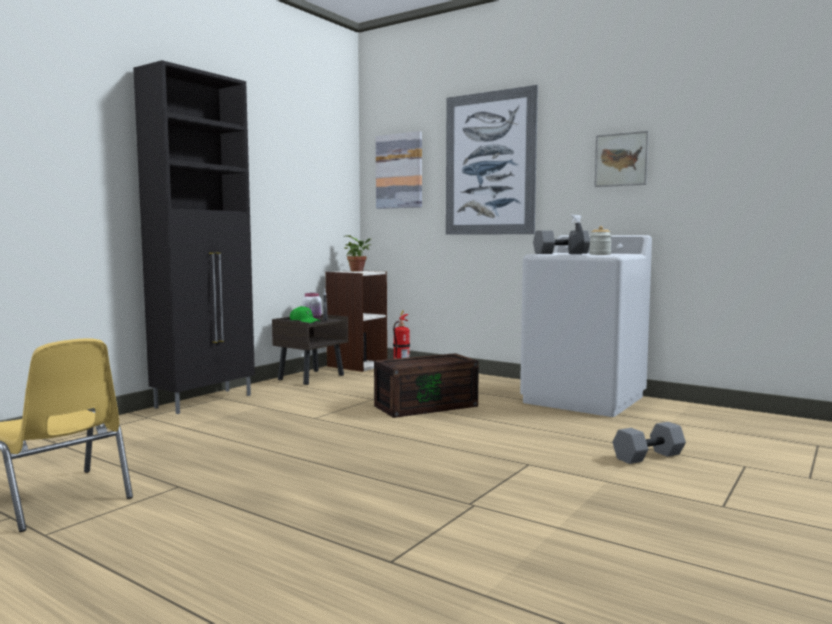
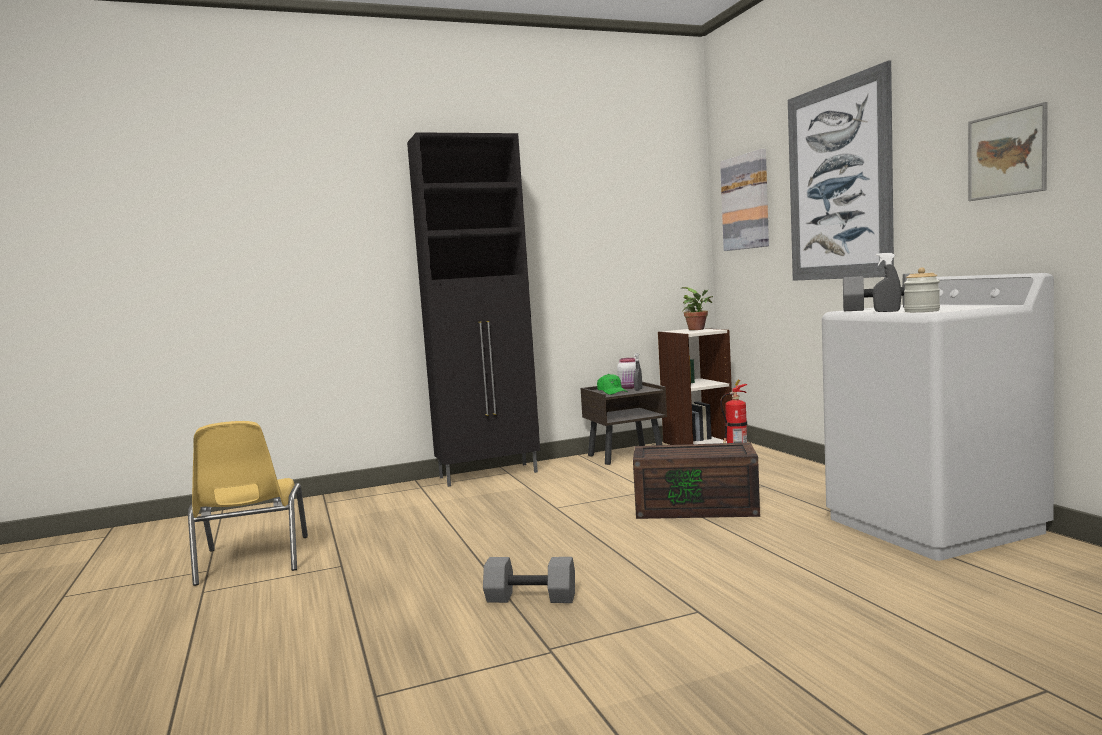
camera: 35 degrees right, 0 degrees up
grey dumbbell [613,422,686,464] -> grey dumbbell moved to [483,557,575,603]

